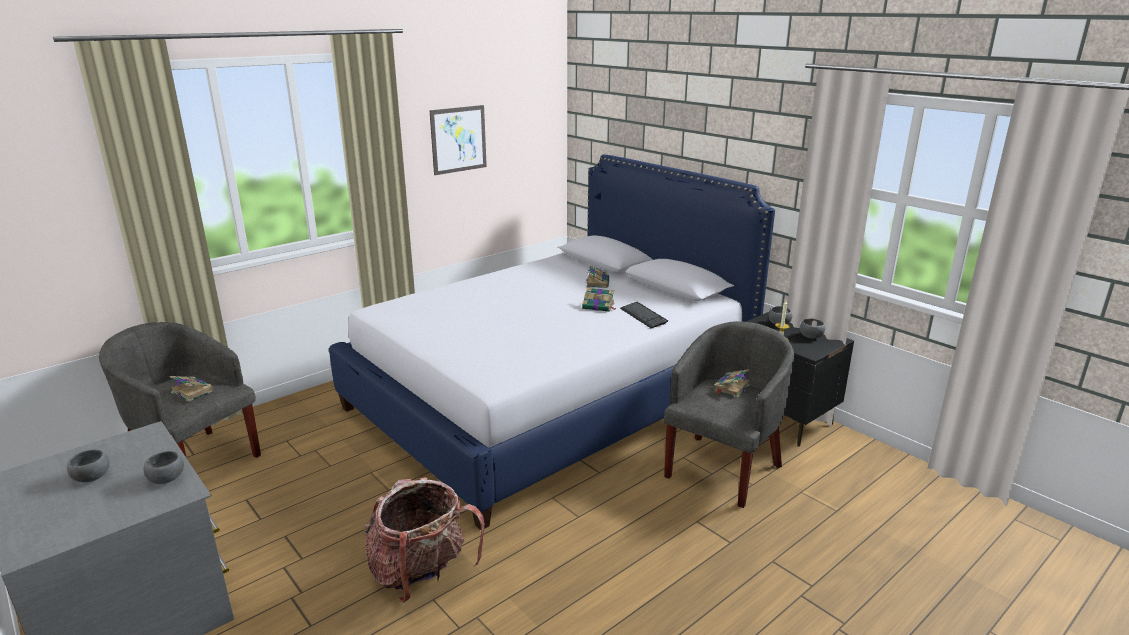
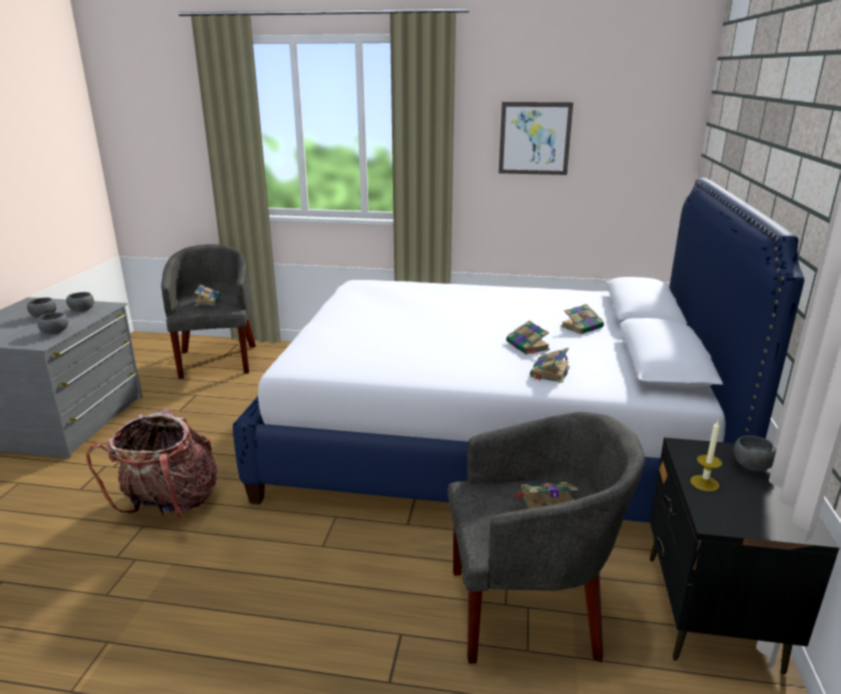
camera: 50 degrees right, 0 degrees up
keyboard [620,302,668,328] -> book [530,348,570,383]
grey bowl [800,318,825,338] -> grey bowl moved to [66,292,94,312]

